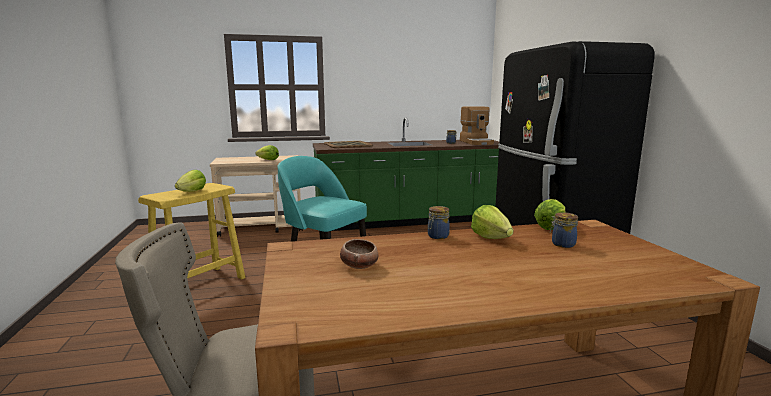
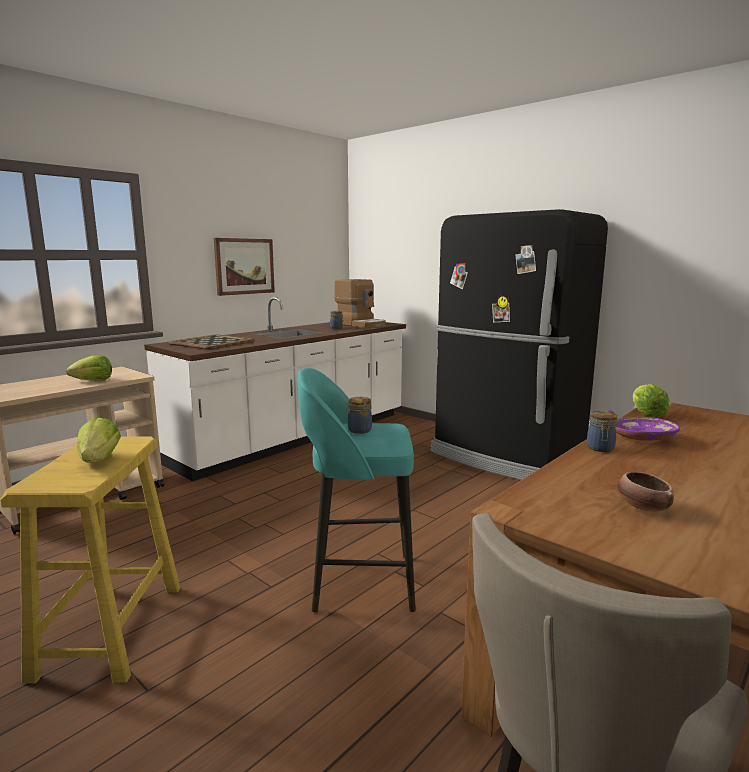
camera: 35 degrees left, 0 degrees up
green counter [313,118,499,231] -> white counter [144,297,406,481]
lettuce [471,205,513,239] -> purple bowl [607,410,680,441]
jar [550,212,578,248] -> jar moved to [345,397,372,434]
none -> picture [214,238,275,296]

